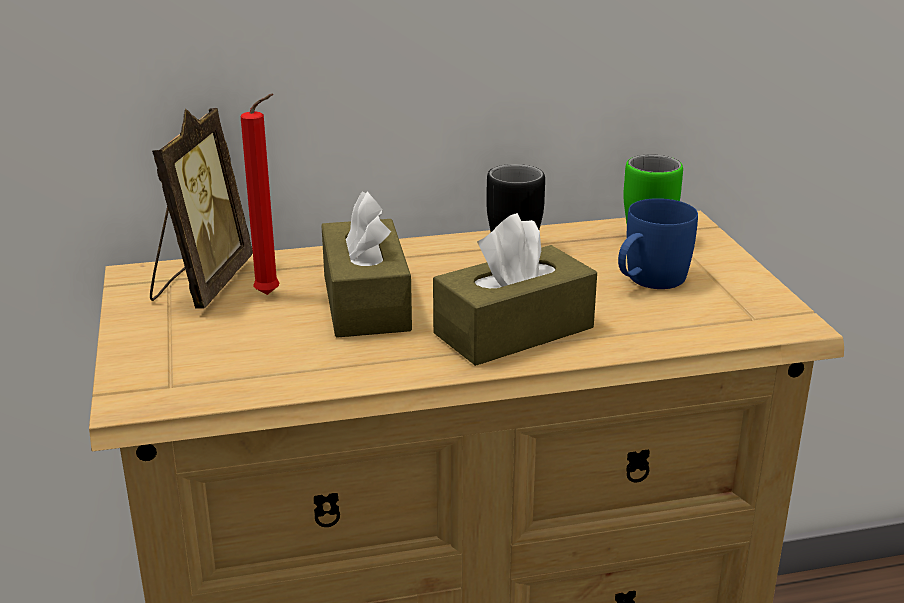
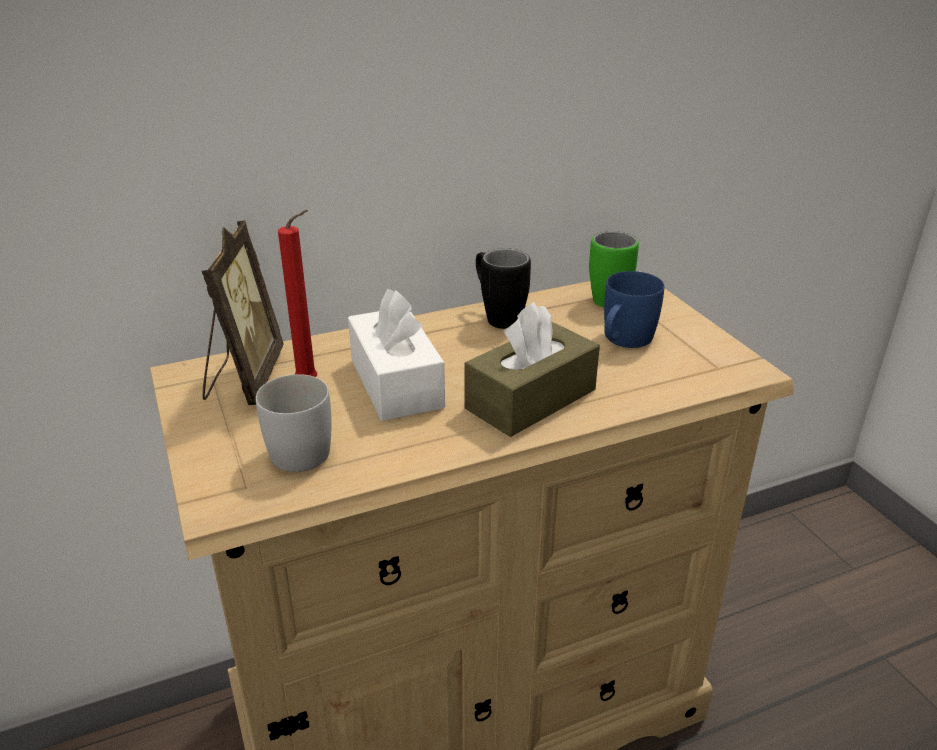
camera: 10 degrees left, 5 degrees up
brown tissue box [321,191,412,338] -> white tissue box [348,289,445,421]
none -> white mug [256,374,331,472]

